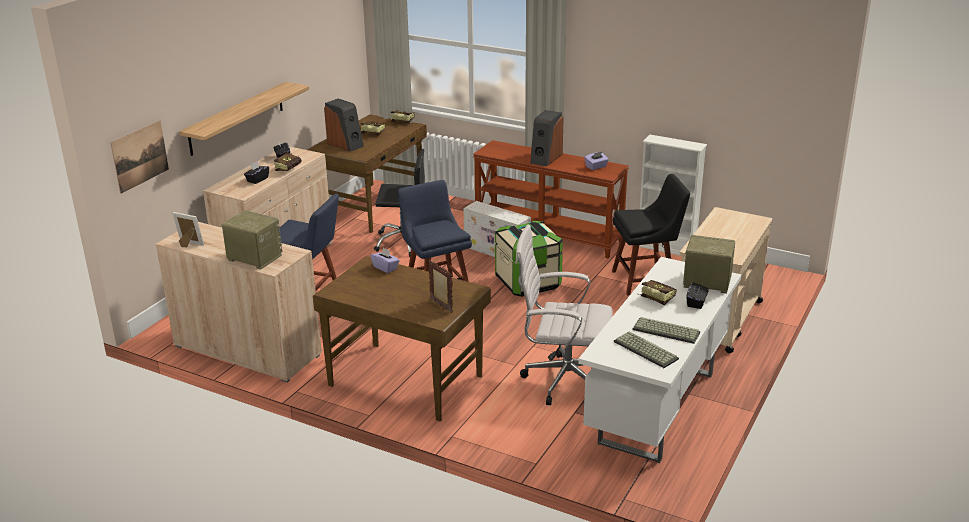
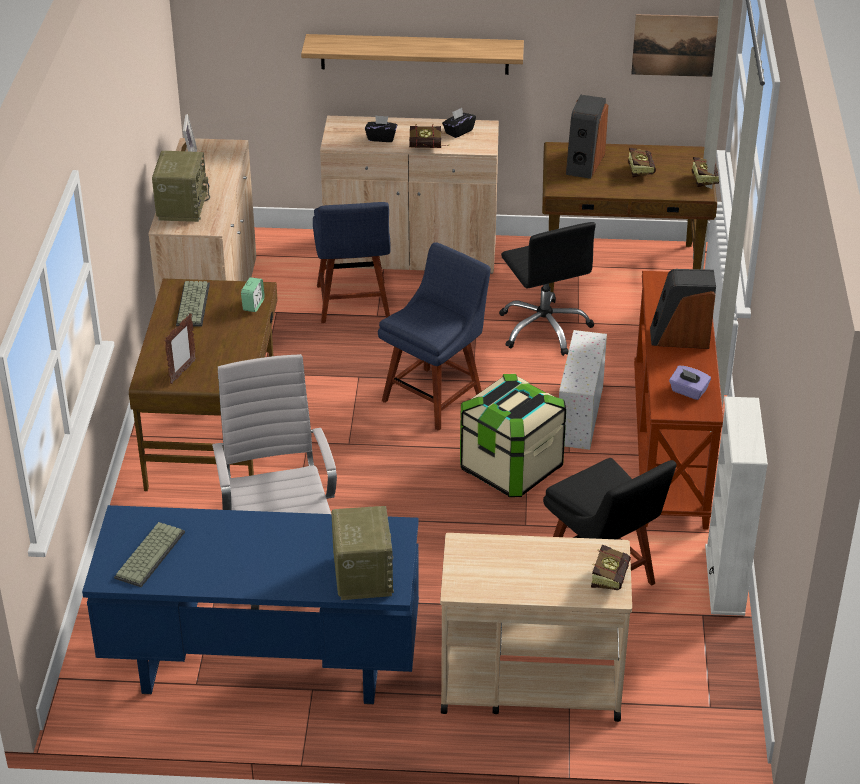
camera: 65 degrees right, 10 degrees up
picture [110,120,169,194] -> picture moved to [631,14,719,77]
purple tissue box [371,248,400,273] -> alarm clock [241,277,265,312]
white desk [578,257,742,463] -> blue desk [82,505,419,704]
keyboard [633,317,700,344] -> keyboard moved to [176,281,210,326]
book [637,280,677,305] -> book moved to [591,545,631,590]
black tissue box [687,282,709,309] -> none

